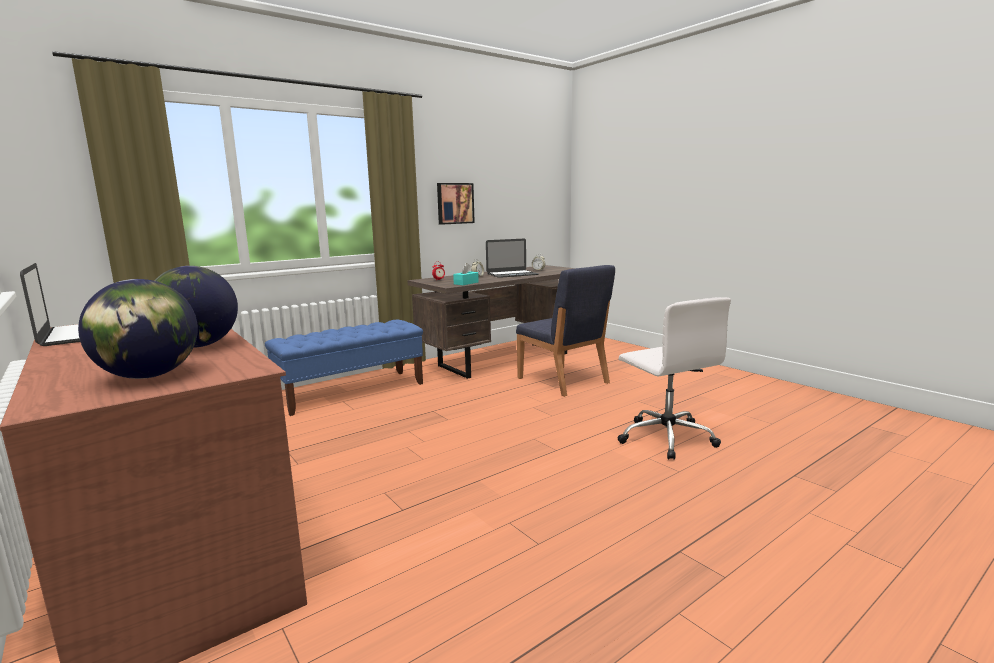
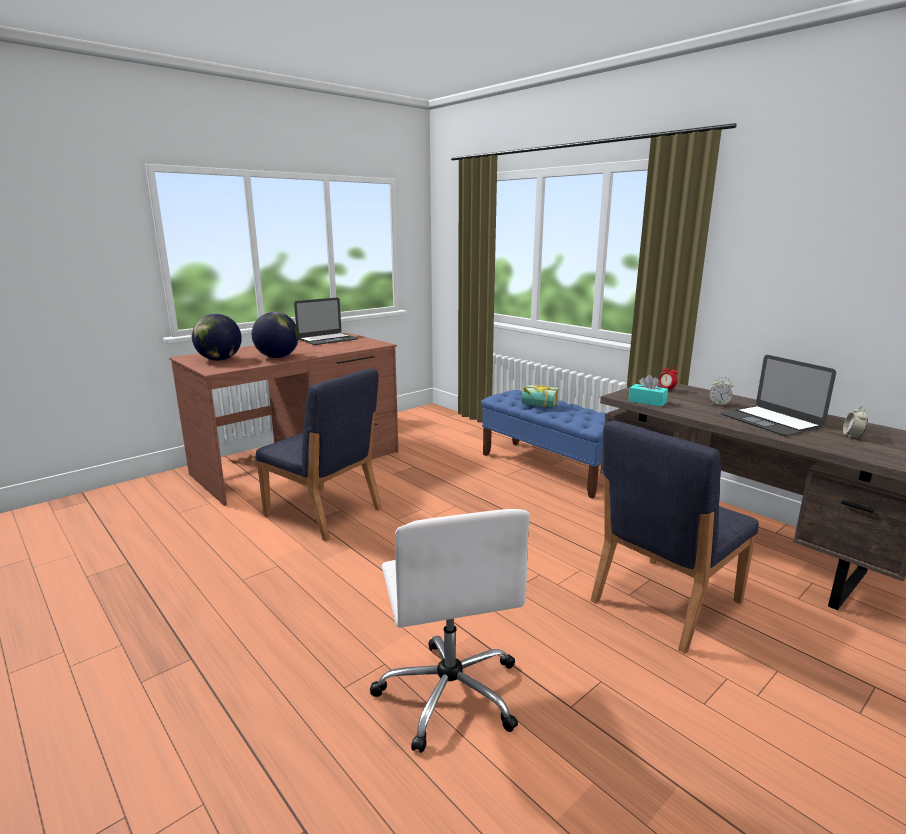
camera: 85 degrees right, 5 degrees up
picture [437,183,475,225] -> none
white office chair [617,297,731,460] -> white office chair turned 75 degrees counterclockwise [370,509,530,753]
none -> blue chair [256,369,382,541]
none -> book [522,384,559,407]

